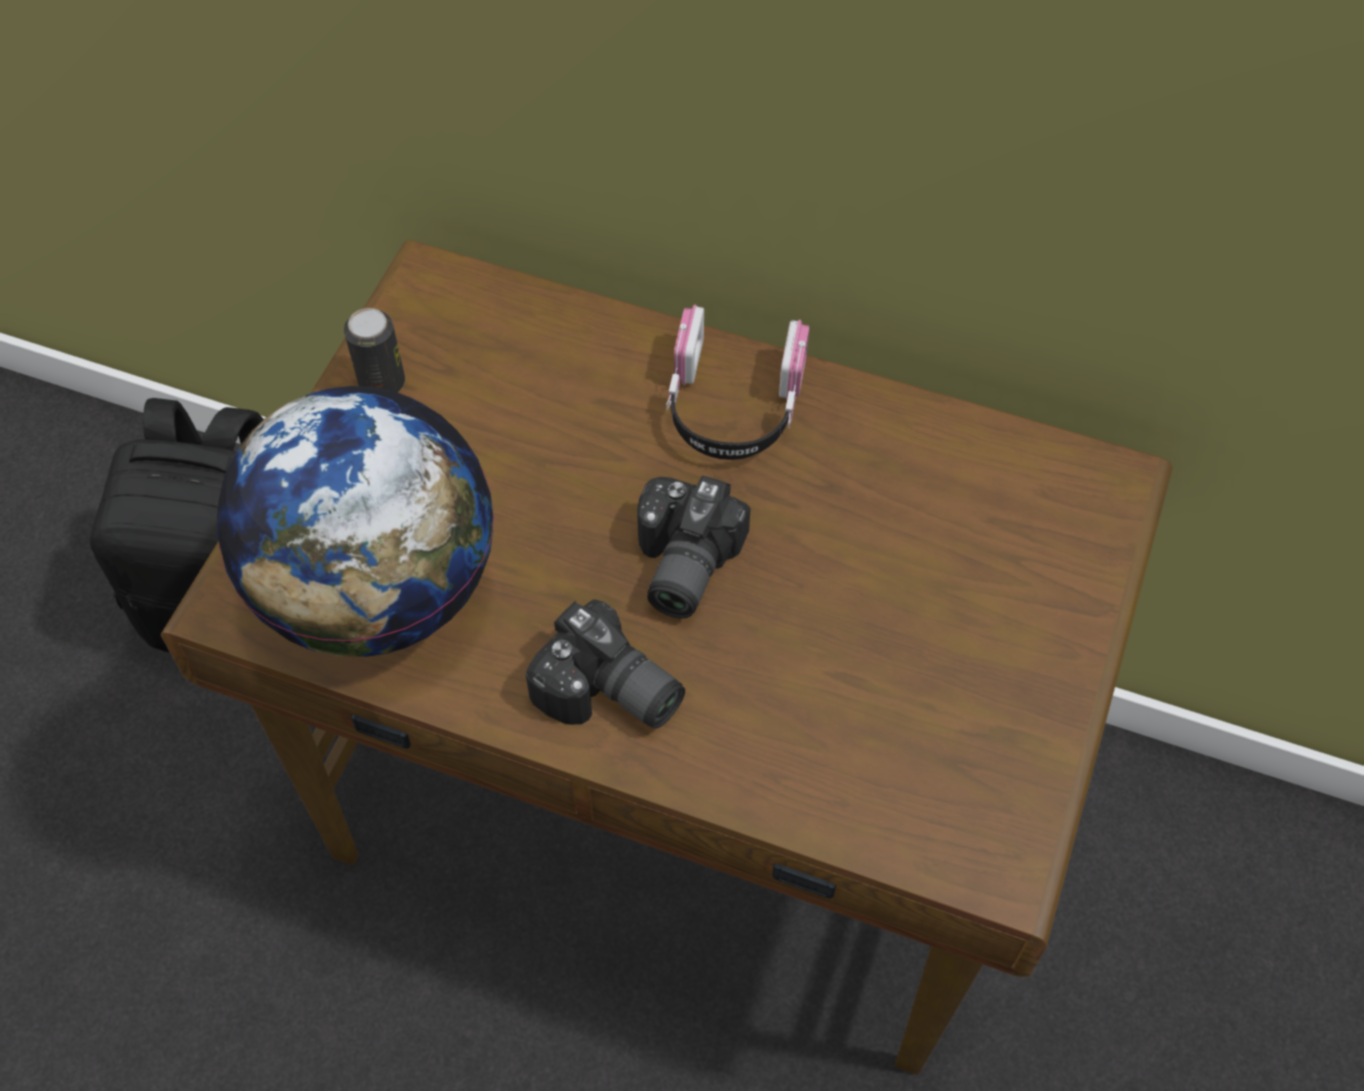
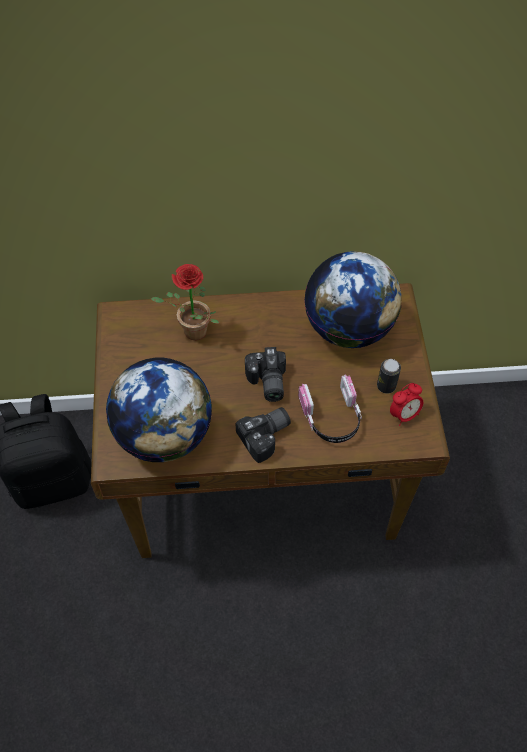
camera: 25 degrees left, 0 degrees up
can [344,308,405,393] -> can moved to [377,359,401,394]
camera [526,600,685,729] -> camera turned 45 degrees counterclockwise [235,407,291,463]
headphones [666,305,809,460] -> headphones moved to [298,374,362,443]
none -> potted plant [151,264,219,340]
none -> globe [305,251,402,348]
none -> alarm clock [390,383,423,426]

